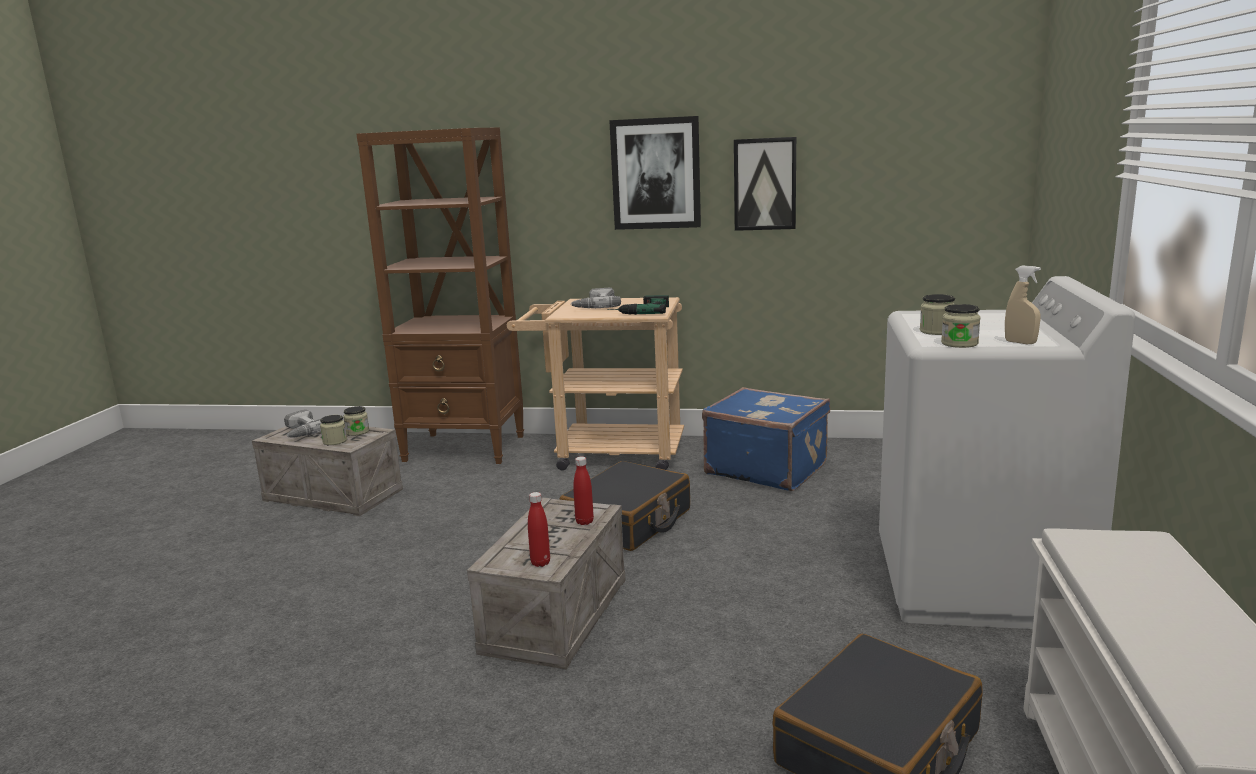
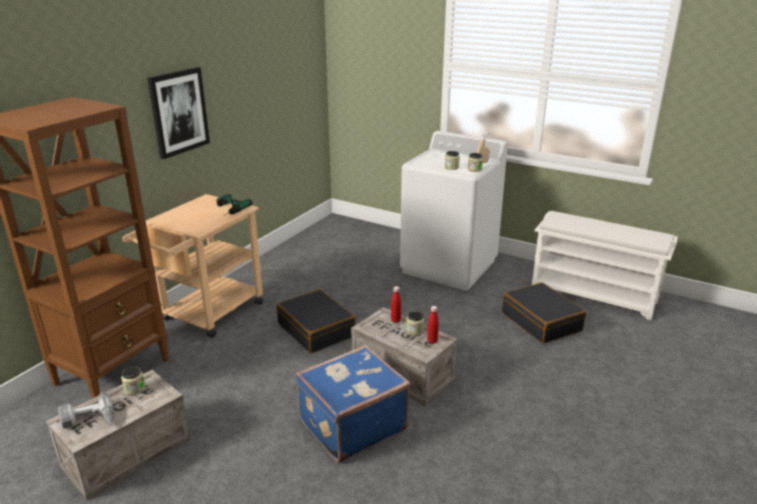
camera: 70 degrees left, 10 degrees up
jar [320,415,347,445] -> jar moved to [406,311,424,335]
power drill [571,288,621,308] -> none
blue suitcase [702,387,830,491] -> blue suitcase moved to [296,345,410,462]
picture [734,137,796,231] -> none

